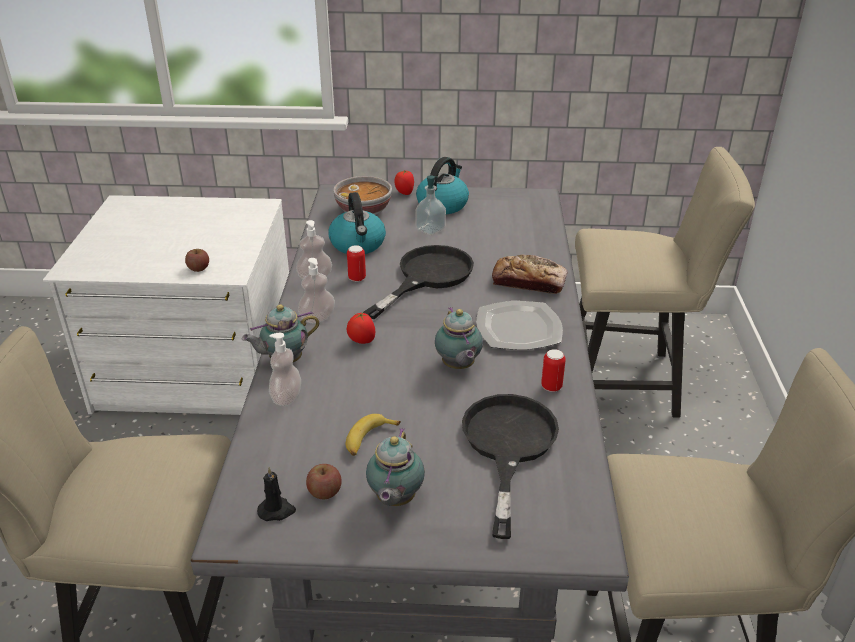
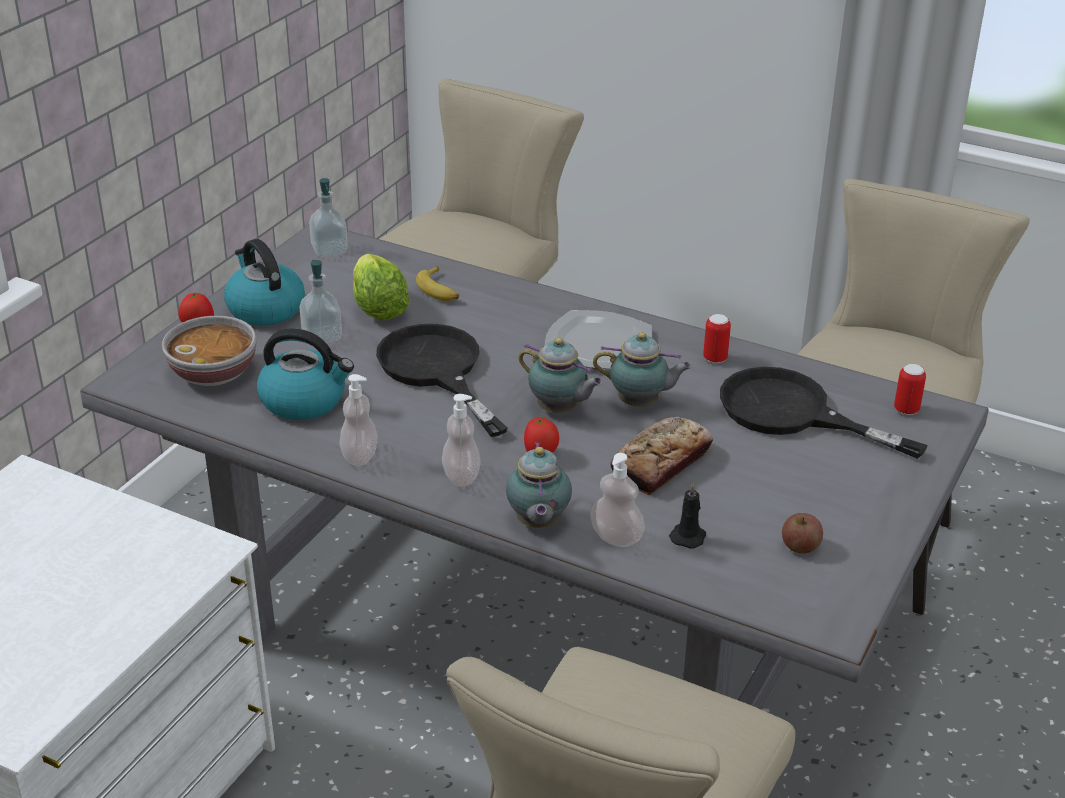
camera: 65 degrees left, 0 degrees up
apple [185,249,209,272] -> none
black candle [257,467,296,521] -> black candle moved to [669,483,706,549]
banana [346,414,401,456] -> banana moved to [416,266,459,301]
can [347,245,366,282] -> can moved to [894,364,926,415]
teapot [366,428,425,506] -> teapot moved to [519,338,603,412]
bread [492,255,568,294] -> bread moved to [610,417,713,495]
none -> soap dispenser [309,178,348,257]
none -> lettuce [353,254,410,320]

